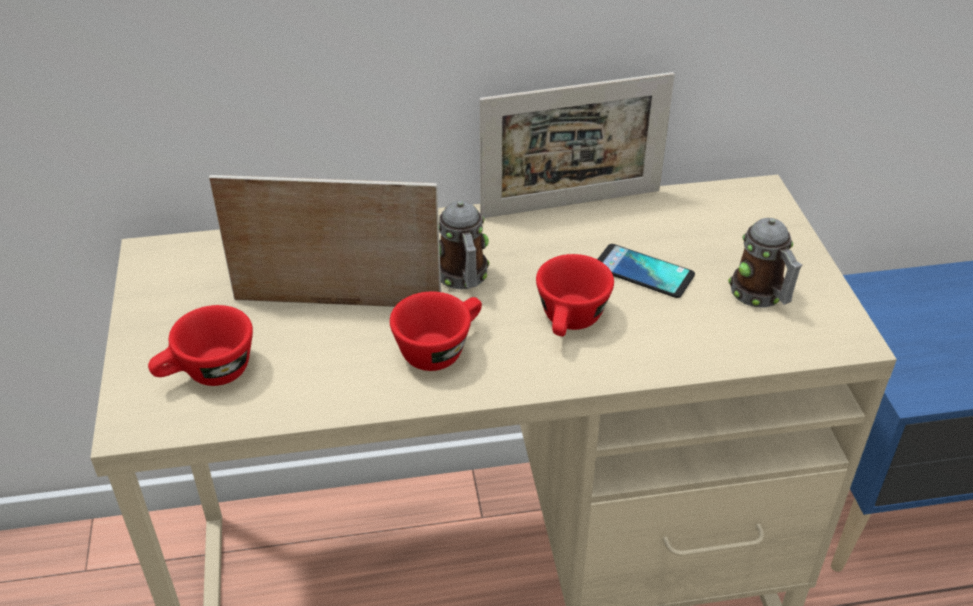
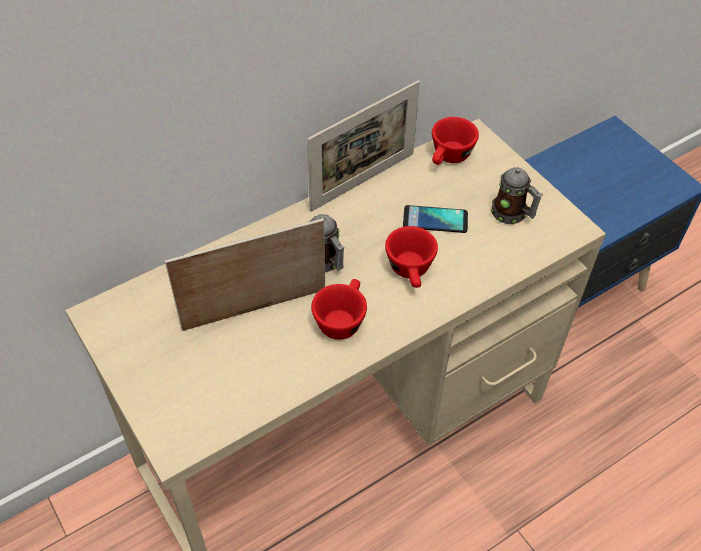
camera: 25 degrees left, 10 degrees up
red cup [148,305,253,386] -> red cup moved to [432,117,479,165]

